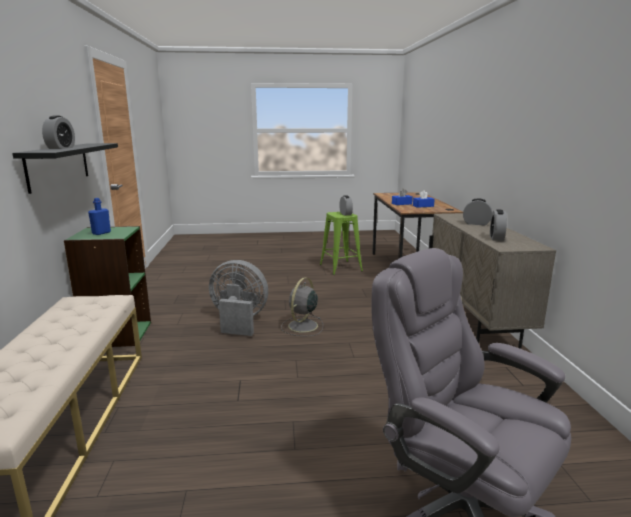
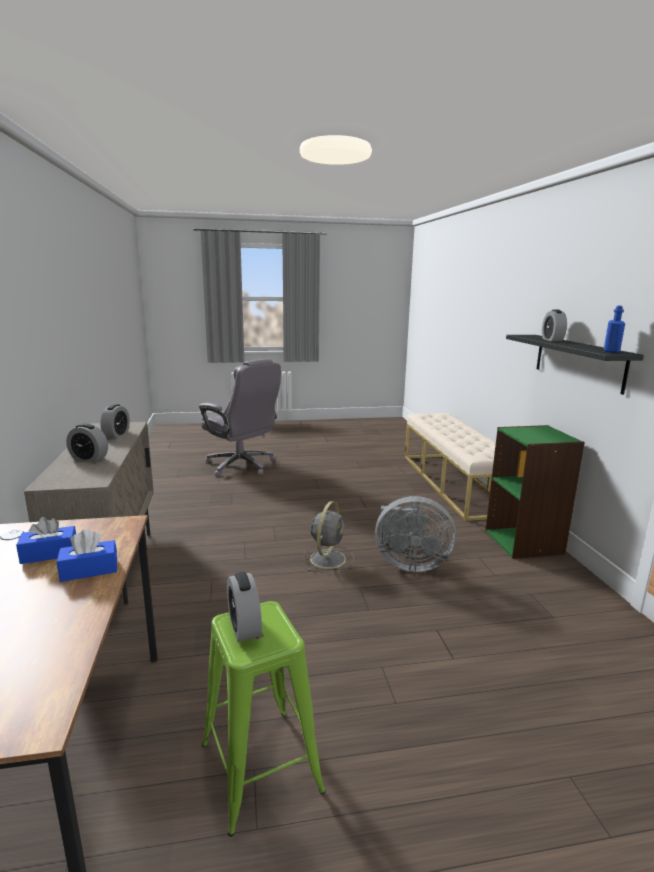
camera: 175 degrees right, 0 degrees up
blue bottle [88,198,111,235] -> blue bottle moved to [604,306,625,353]

